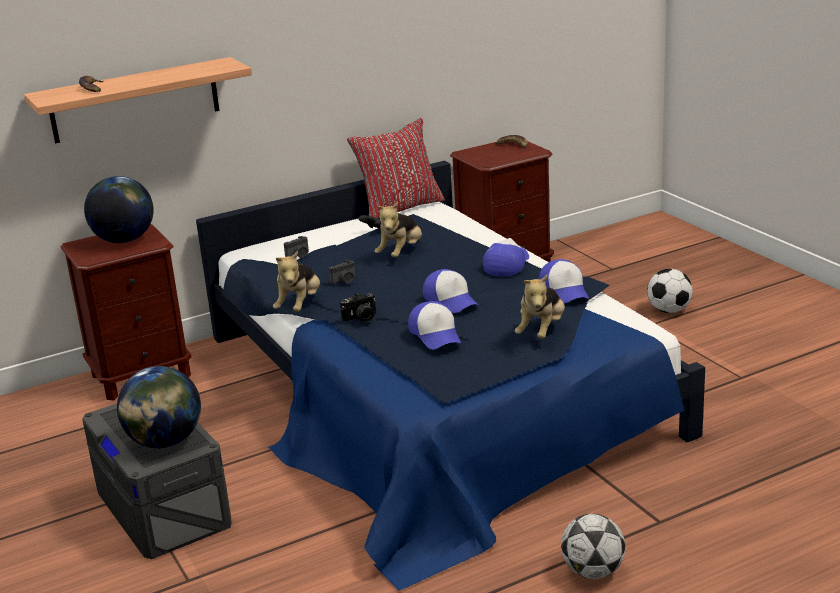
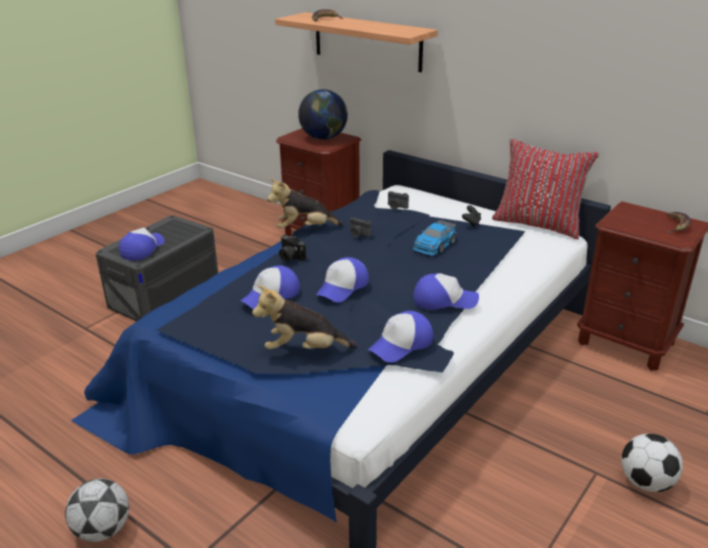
camera: 65 degrees right, 5 degrees up
globe [117,366,201,448] -> cap [119,227,164,261]
plush toy [374,202,422,258] -> toy car [413,220,456,255]

